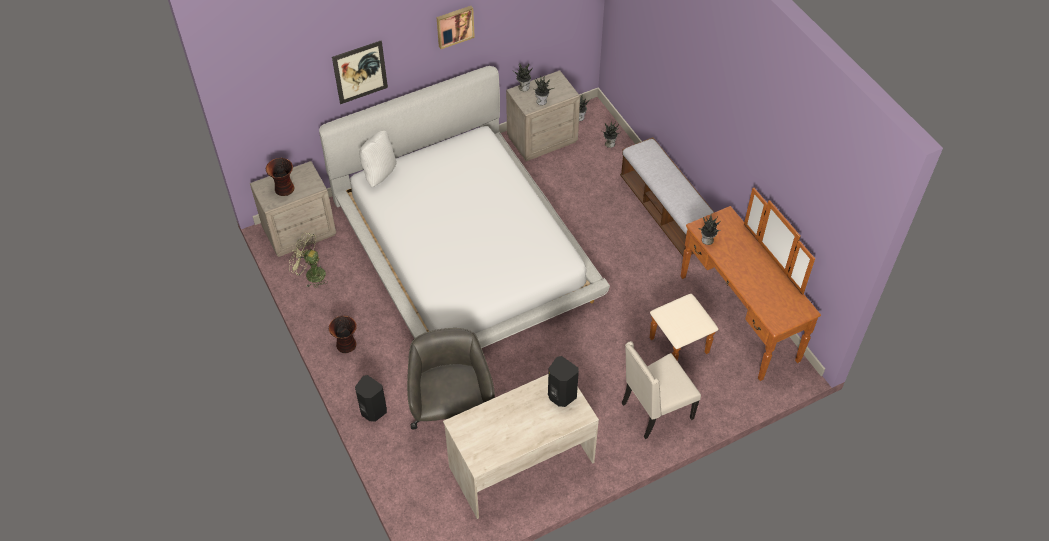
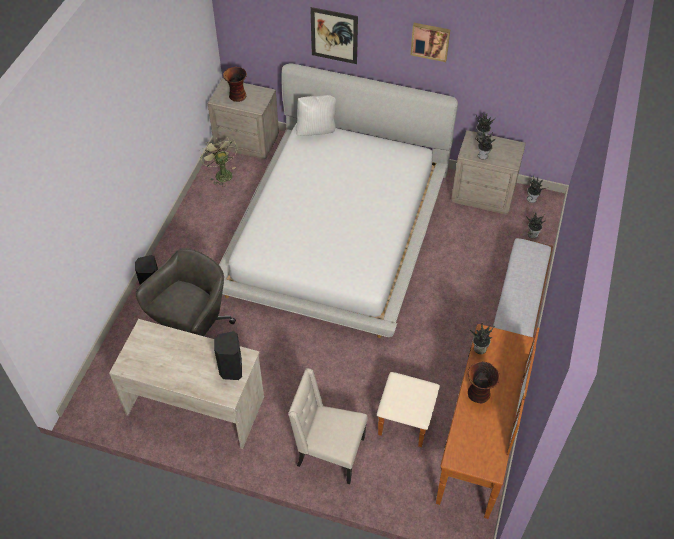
camera: 45 degrees right, 0 degrees up
vase [329,316,357,353] -> vase moved to [468,362,500,403]

